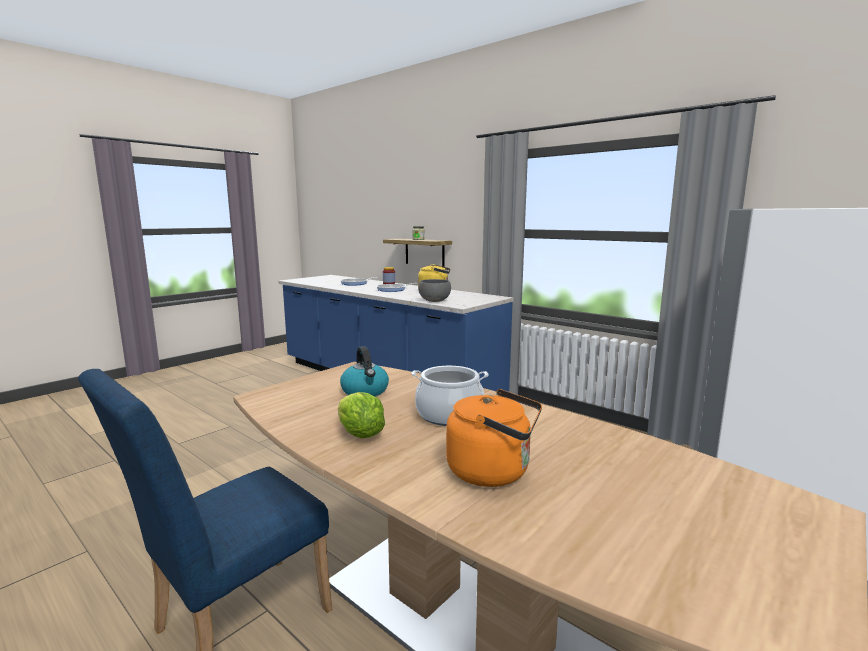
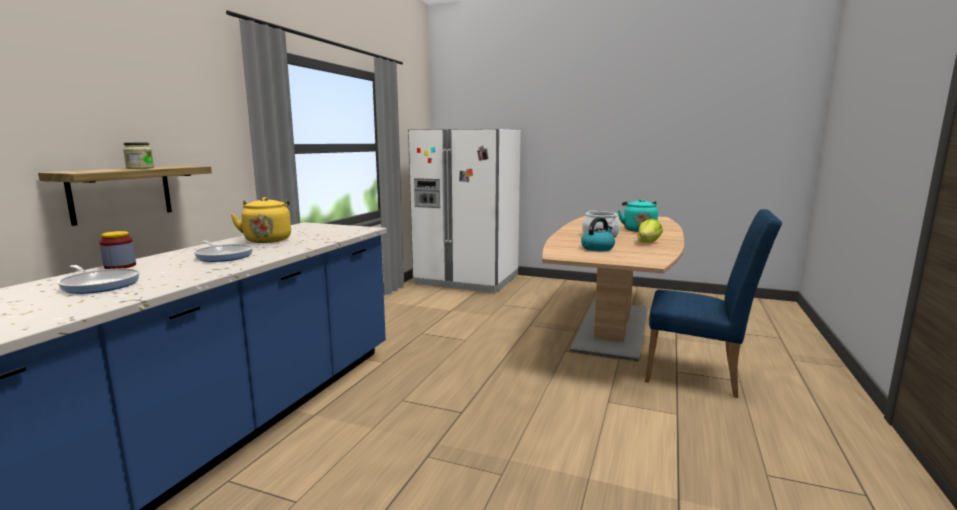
camera: 110 degrees left, 0 degrees up
grey bowl [418,279,451,302] -> none
orange kettle [446,389,542,487] -> turquoise kettle [618,199,658,232]

